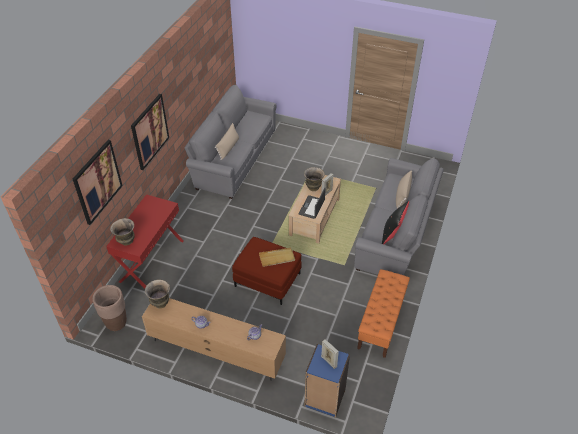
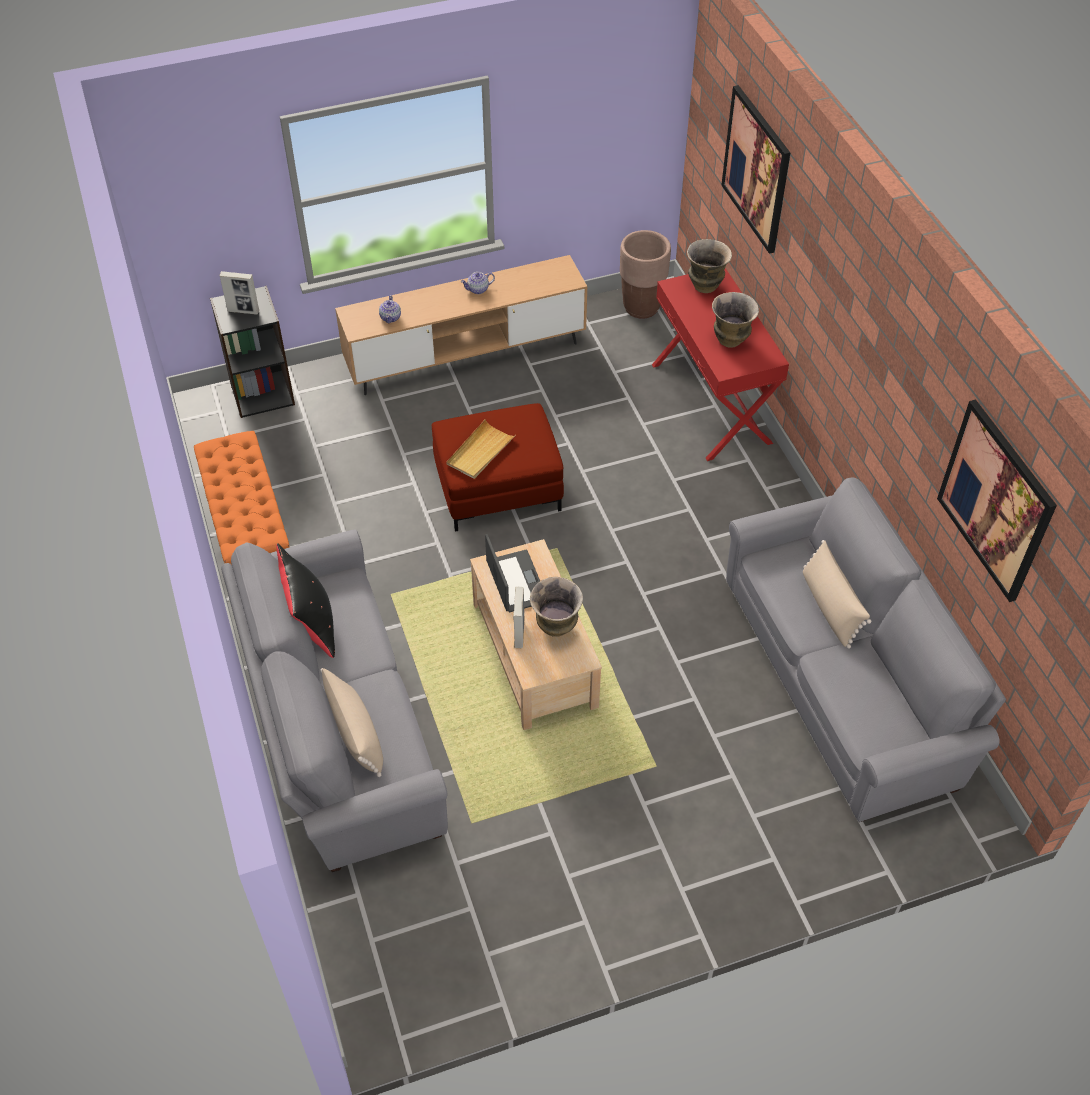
camera: 140 degrees right, 5 degrees up
picture [131,94,169,170] -> picture moved to [937,400,1057,602]
vase [145,280,170,309] -> vase moved to [712,292,759,348]
blue bookcase [304,344,350,417] -> black bookcase [210,286,295,418]

